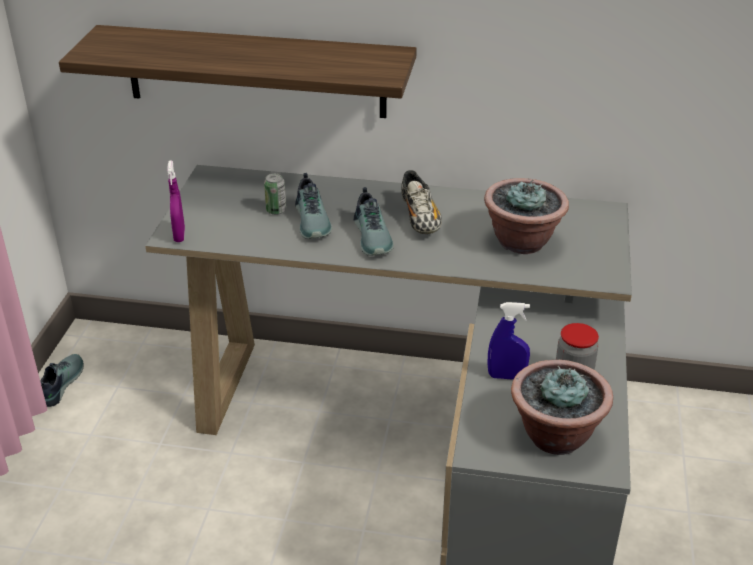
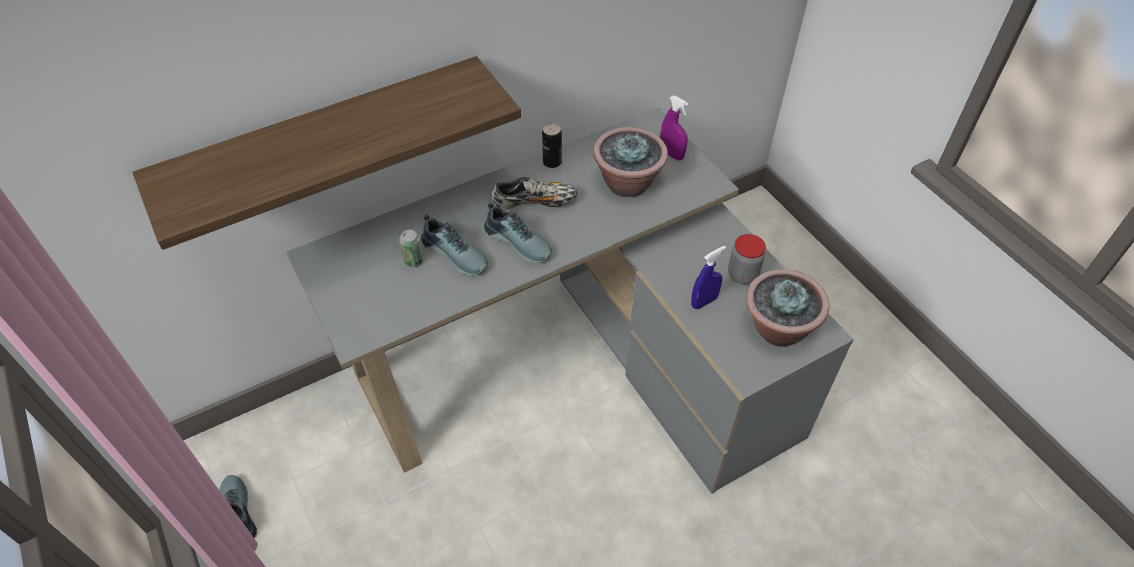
camera: 40 degrees left, 15 degrees up
purple spray bottle [167,161,185,242] -> purple spray bottle moved to [660,96,690,160]
shoe [401,170,442,234] -> shoe turned 45 degrees counterclockwise [492,177,577,210]
none -> can [542,123,562,168]

